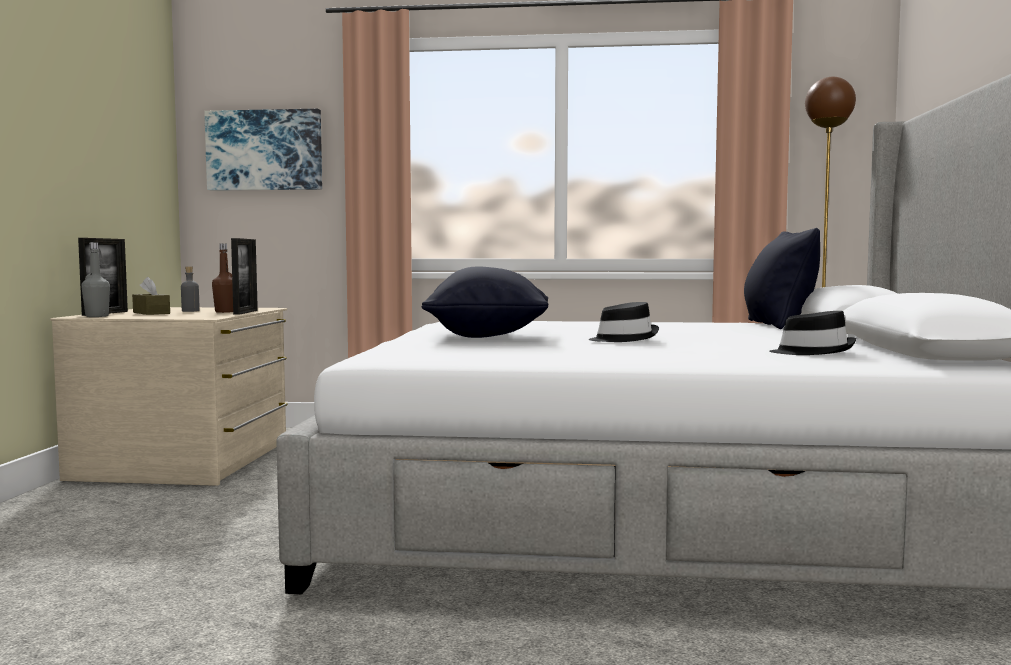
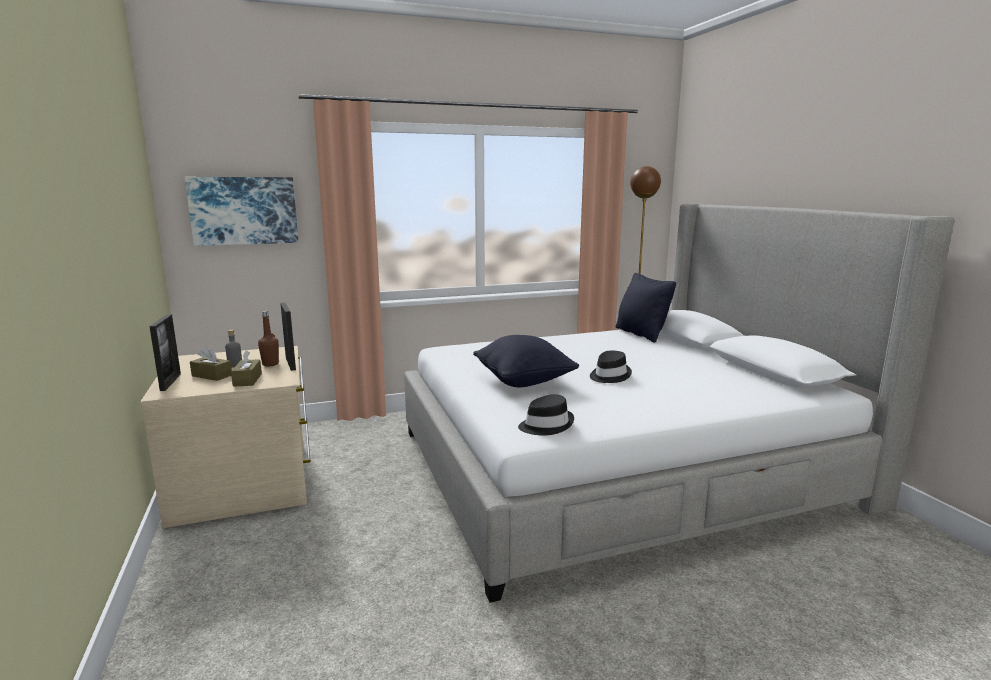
camera: 25 degrees left, 10 degrees up
grey bottle [81,242,110,317] -> none
black hat [769,311,856,355] -> black hat moved to [518,394,574,436]
none -> brown tissue box [231,350,262,387]

